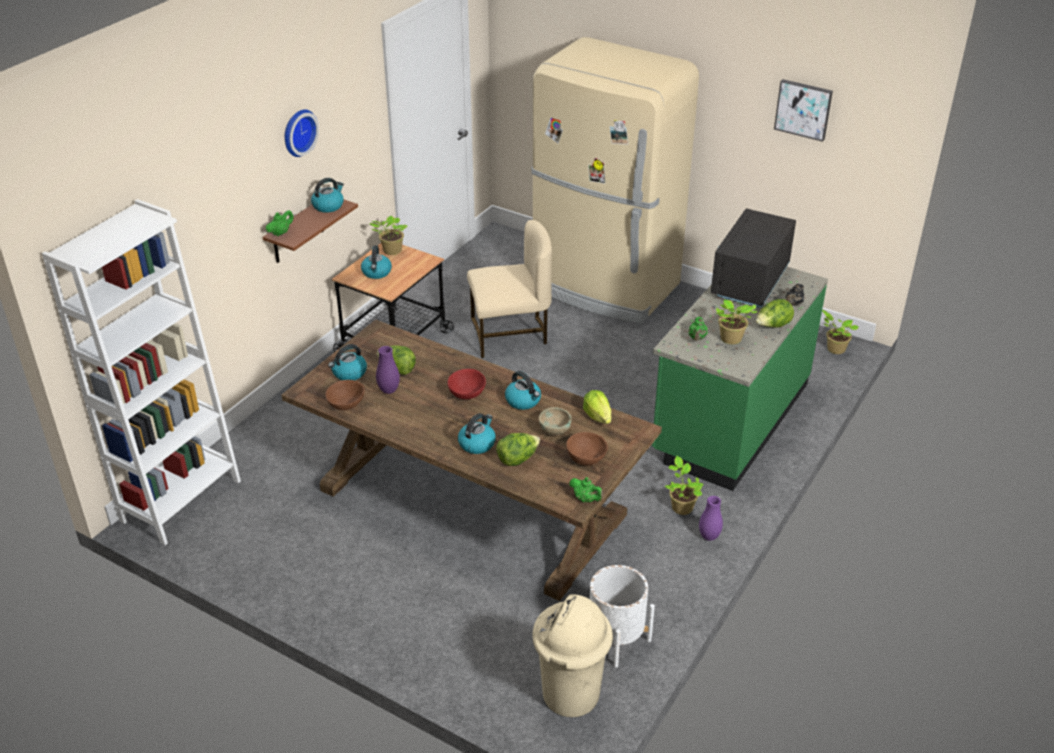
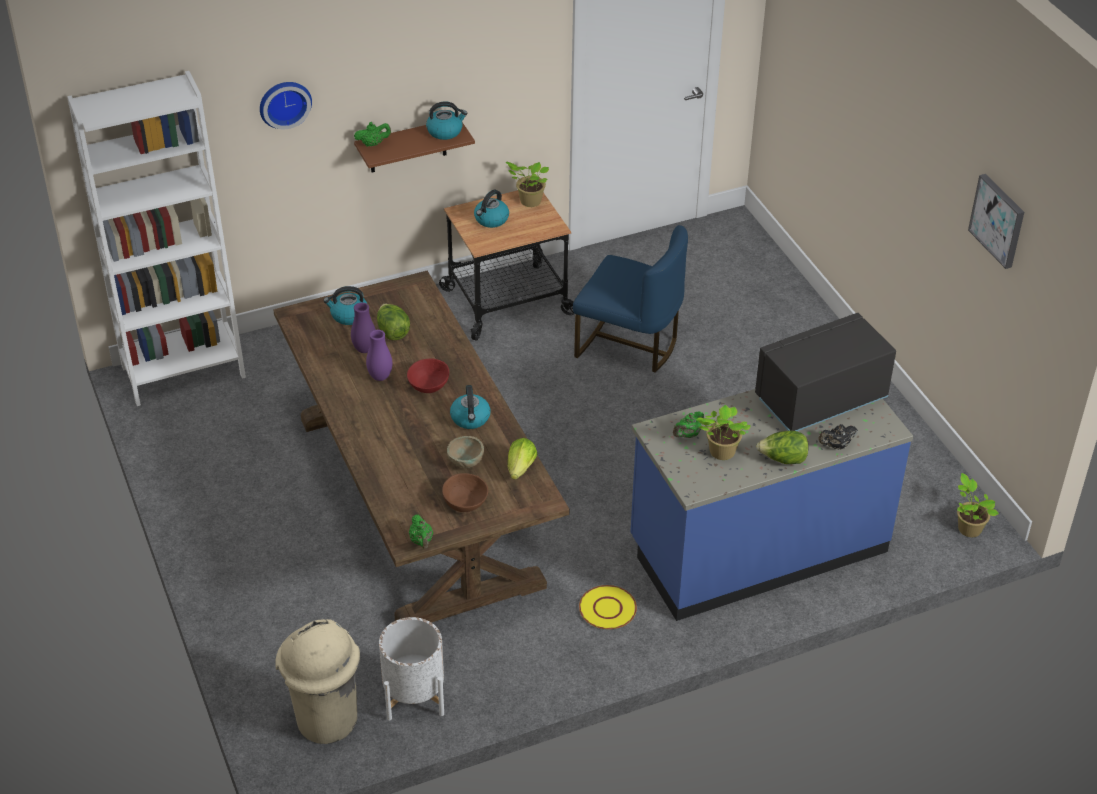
camera: 35 degrees right, 5 degrees up
wall clock [285,110,319,157] -> wall clock moved to [260,82,312,129]
brown bowl [325,380,365,410] -> none
kettle [458,413,496,454] -> none
beige chair [467,220,552,358] -> blue chair [573,225,688,373]
lettuce [496,433,540,466] -> none
beige fridge [532,37,699,324] -> none
green counter [652,267,828,491] -> blue counter [630,389,913,621]
potted plant [665,456,704,515] -> yellow plate [579,585,637,629]
purple vase [699,496,723,541] -> purple vase moved to [366,330,392,381]

